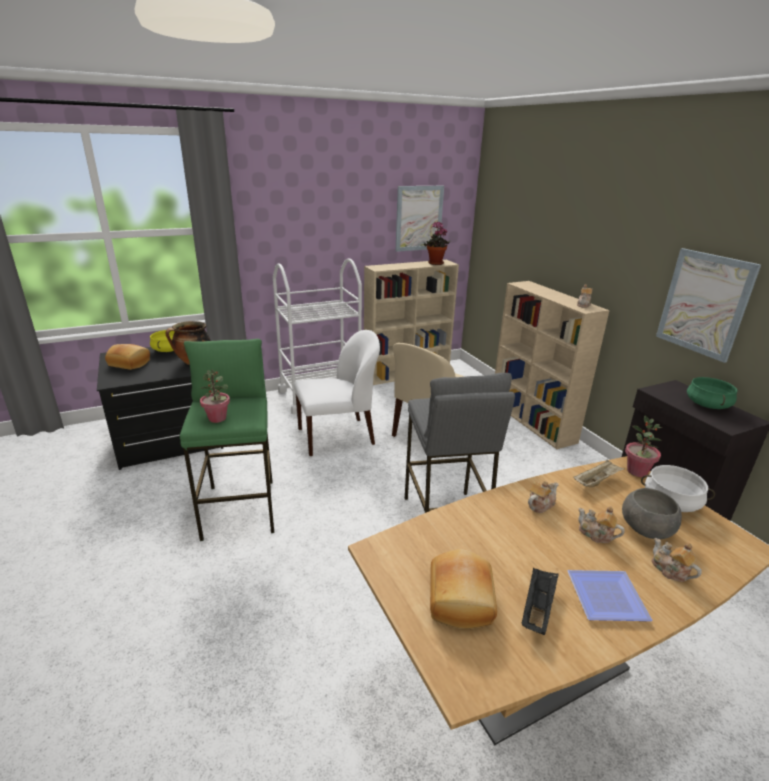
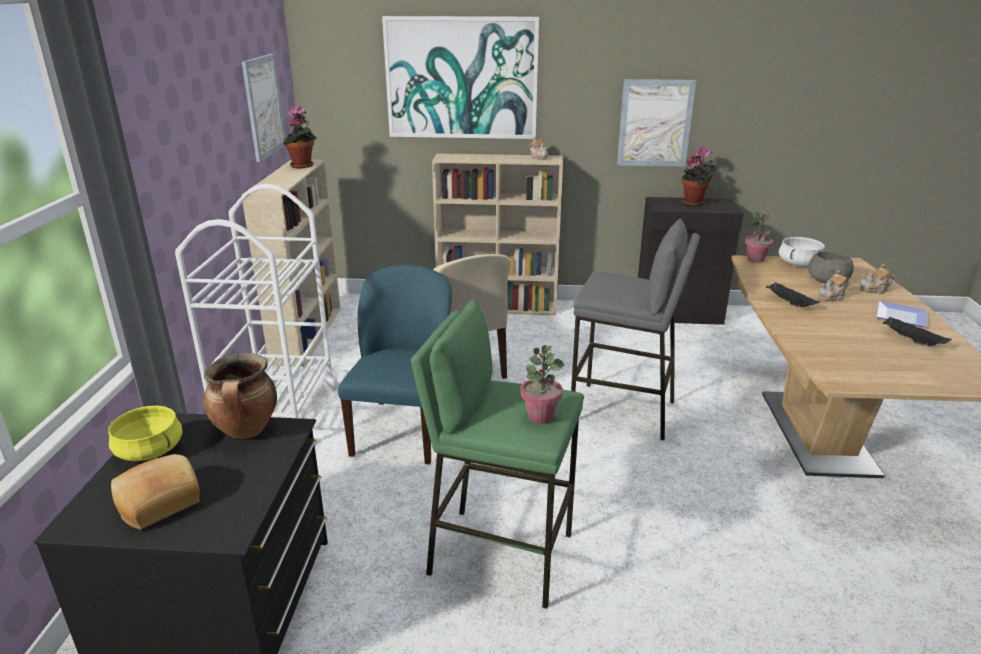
camera: 60 degrees left, 0 degrees up
white chair [294,330,380,456] -> blue chair [338,264,452,465]
bread [430,549,497,629] -> none
teapot [528,481,559,513] -> black tray [766,282,820,307]
beige tray [574,459,625,488] -> none
green cooking pot [687,377,738,409] -> potted plant [682,146,717,206]
none -> picture [382,16,539,139]

